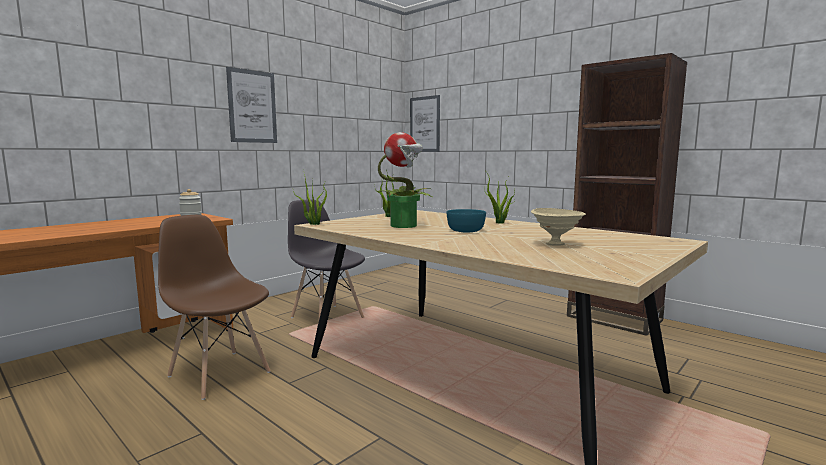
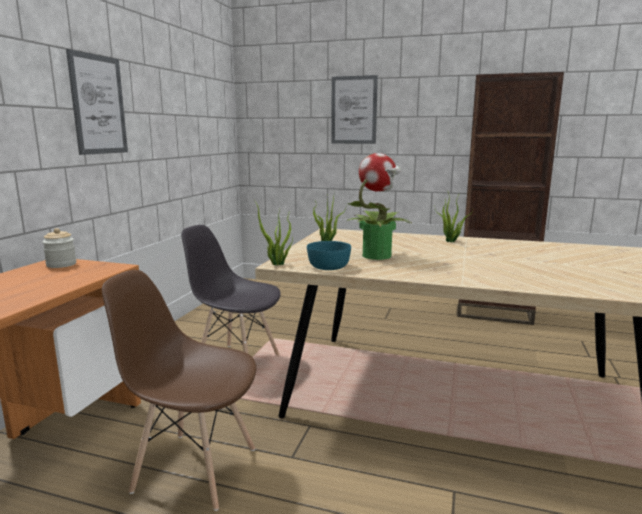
camera: 25 degrees left, 5 degrees up
picture [410,95,440,152] -> picture moved to [331,75,378,144]
turquoise bowl [446,209,486,232] -> turquoise bowl moved to [307,241,351,270]
beige bowl [531,208,586,246] -> none

